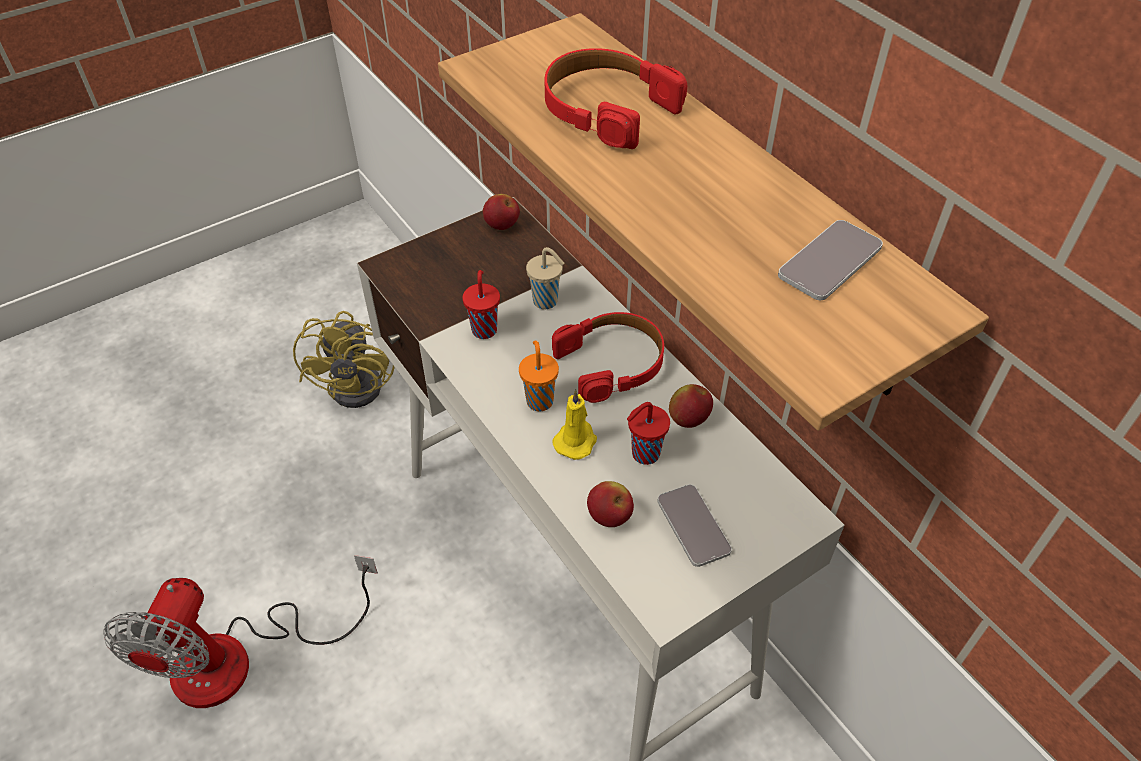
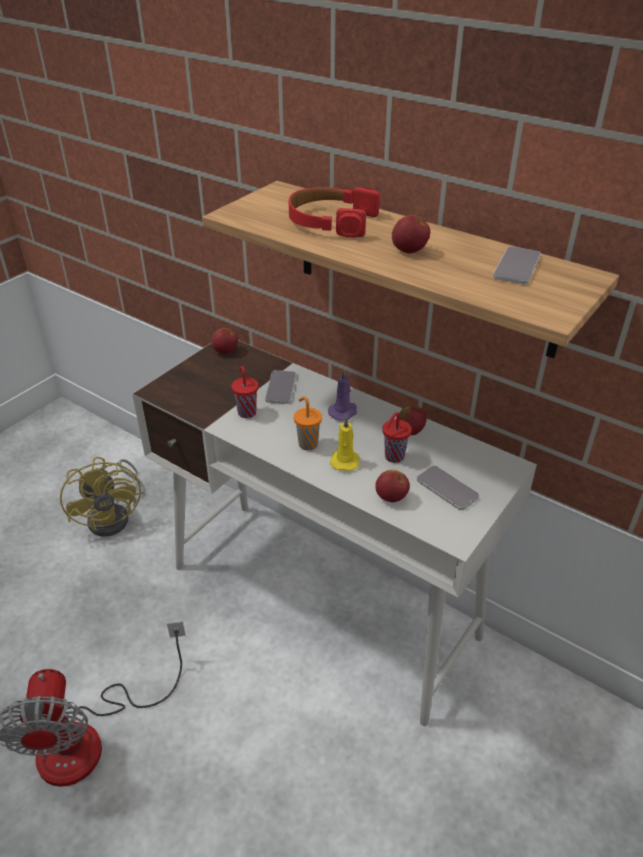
camera: 20 degrees left, 10 degrees down
beige cup [526,247,564,309] -> phone [265,370,296,404]
red headphones [552,312,664,403] -> purple candle [328,369,357,421]
none -> apple [392,215,430,254]

